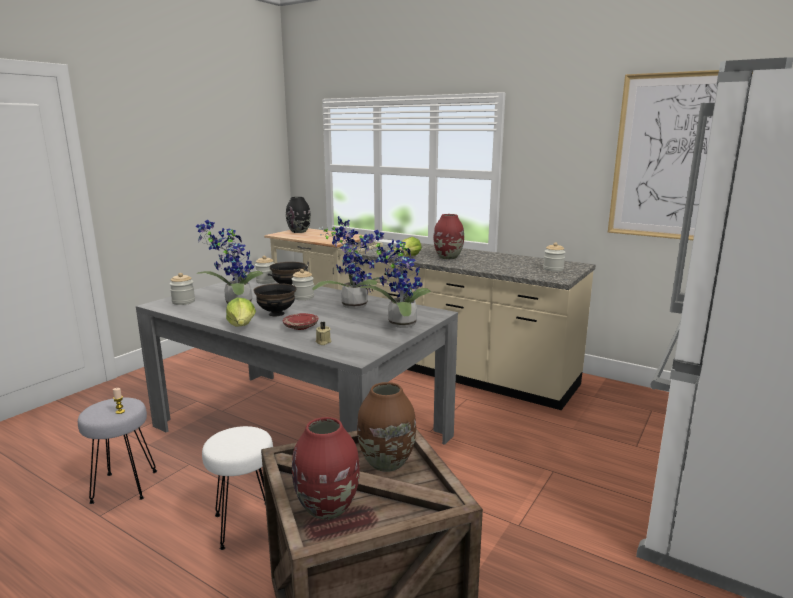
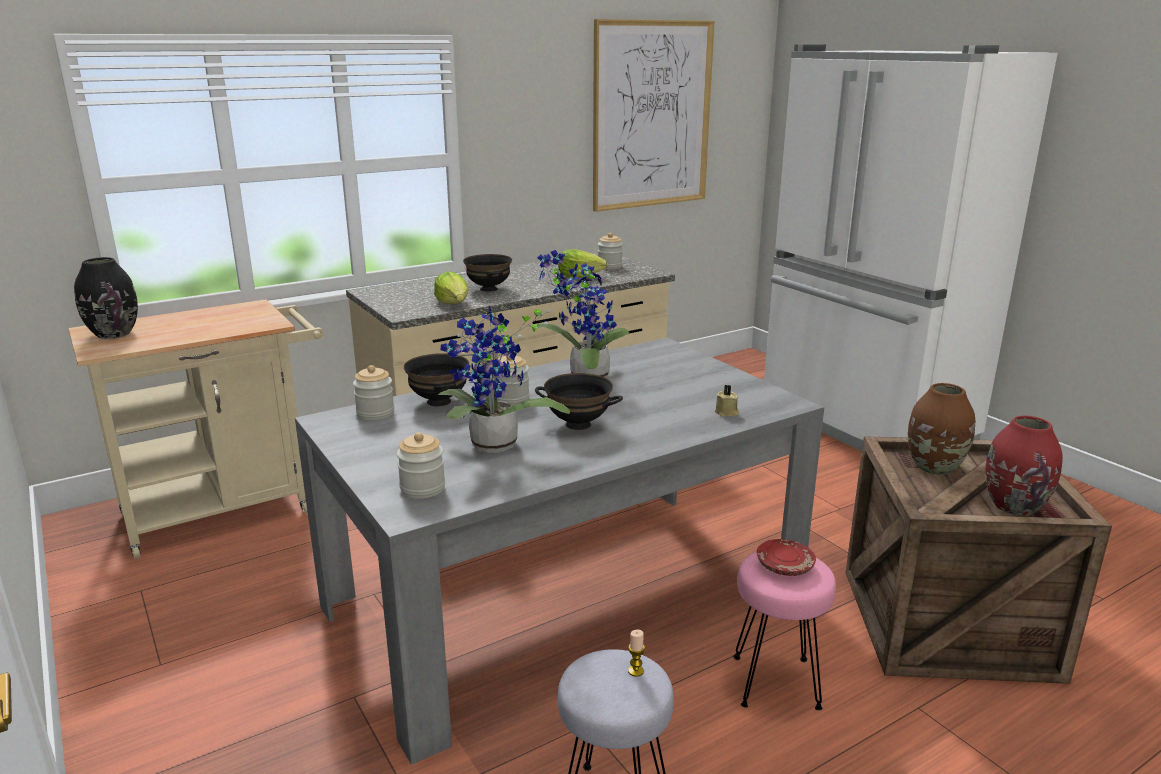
camera: 65 degrees left, 5 degrees up
white stool [202,426,273,550] -> pink stool [733,552,836,710]
lettuce [226,298,256,327] -> lettuce moved to [558,249,608,277]
red plate [282,313,318,330] -> red plate moved to [757,539,816,576]
potted plant [359,230,431,328] -> none
red vase [434,214,464,259] -> black bowl [463,254,512,292]

